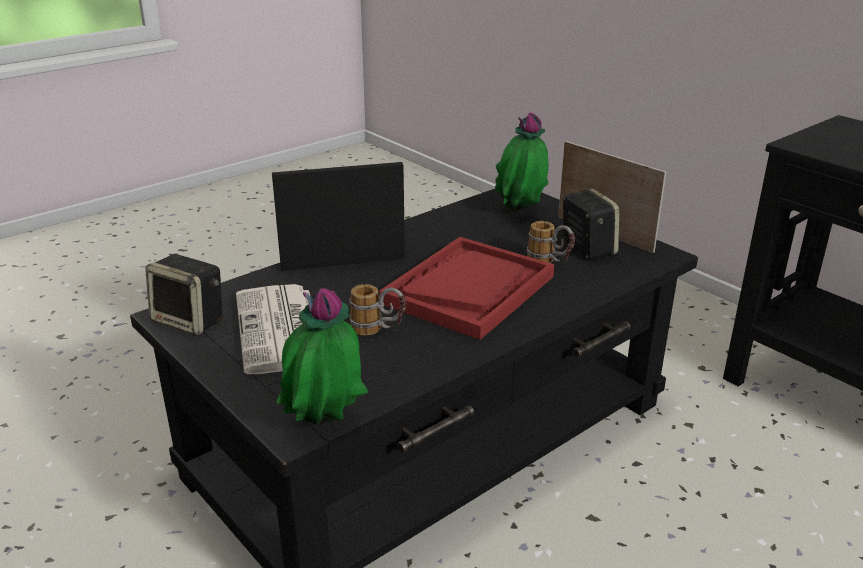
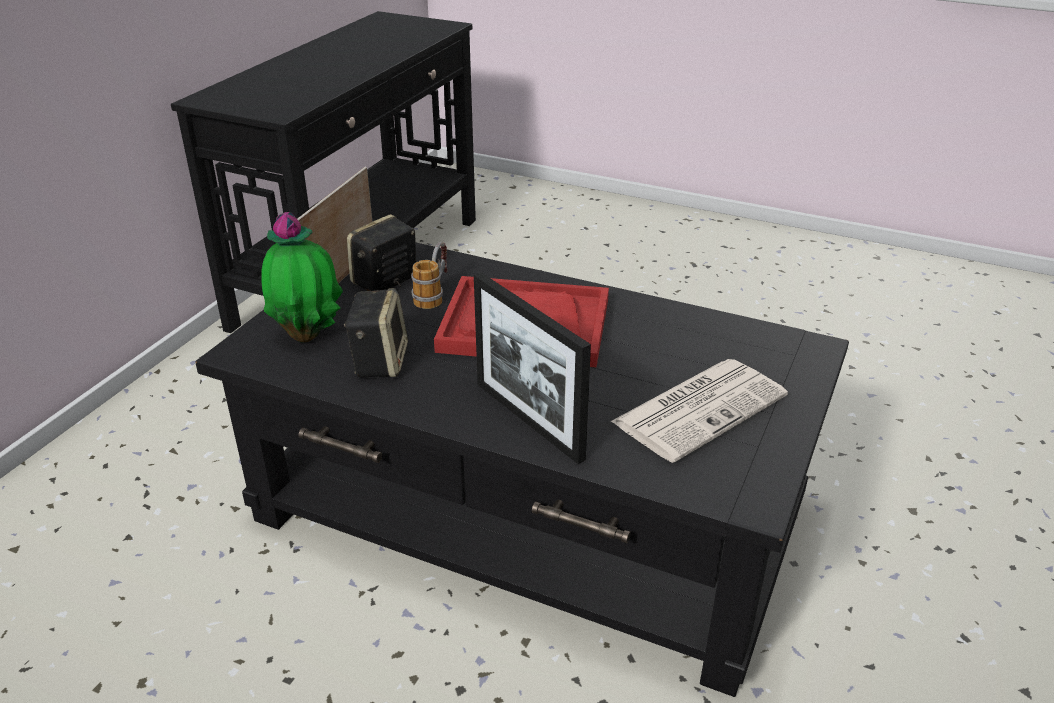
camera: 115 degrees left, 5 degrees up
speaker [145,254,222,336] -> speaker moved to [344,288,408,378]
potted plant [276,288,368,425] -> none
mug [349,284,406,336] -> none

